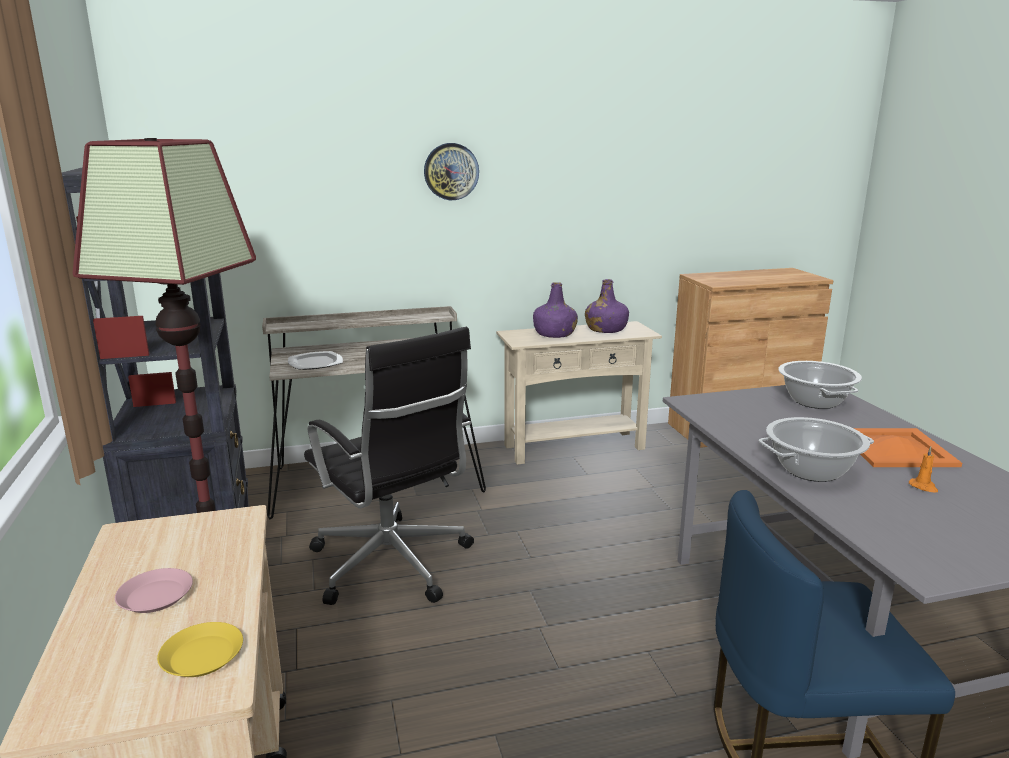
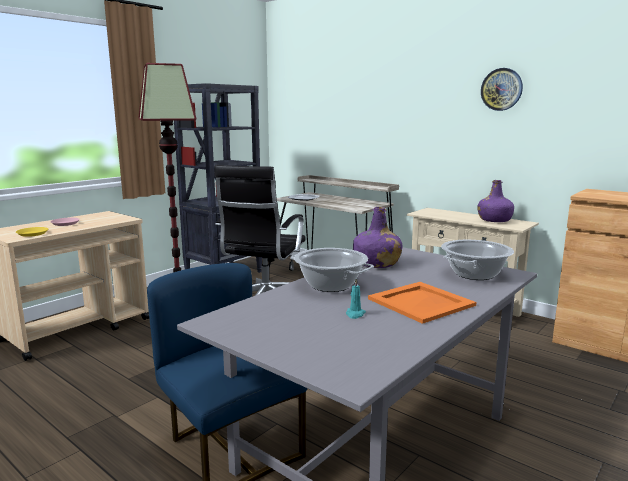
camera: 55 degrees right, 5 degrees down
wall clock [424,143,479,200] -> wall clock moved to [481,68,523,111]
purple bottle [533,282,578,338] -> purple bottle moved to [353,207,403,268]
orange candle [909,447,938,493] -> turquoise candle [346,279,366,319]

